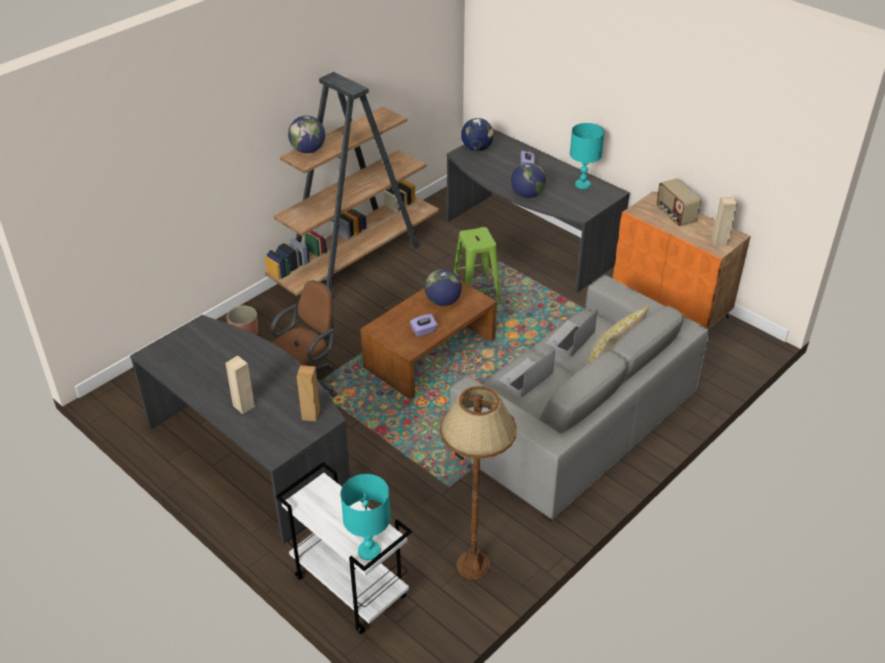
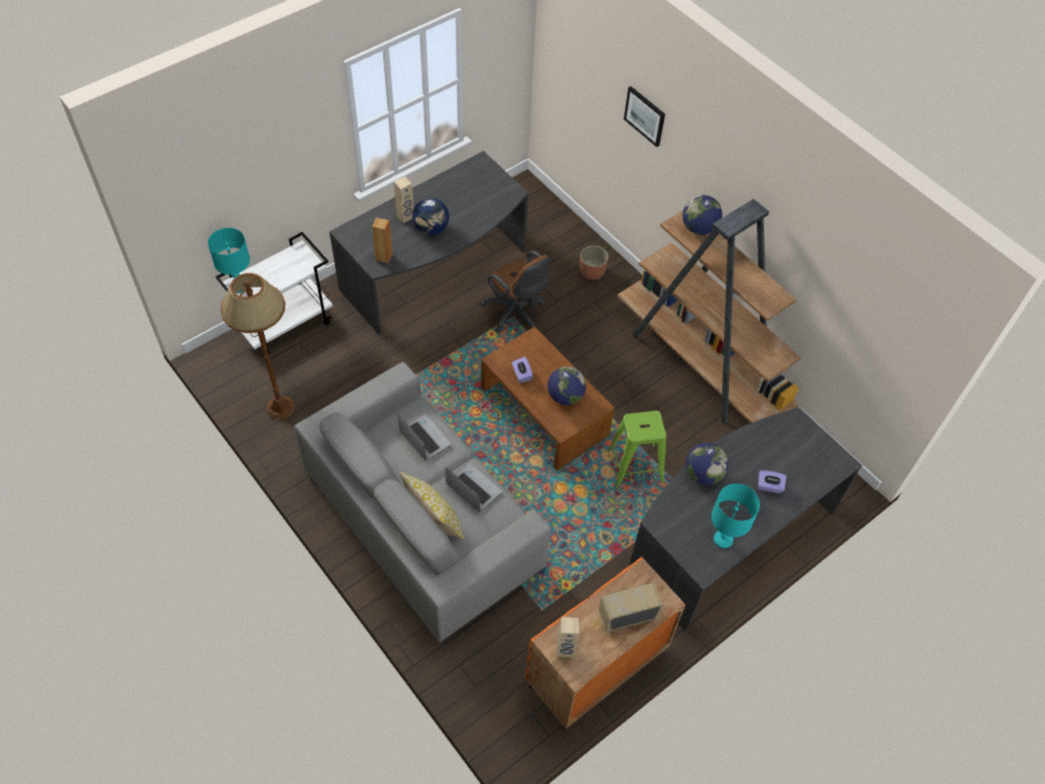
camera: 95 degrees right, 15 degrees up
globe [461,118,494,151] -> globe moved to [412,198,449,235]
none -> picture [624,86,665,147]

